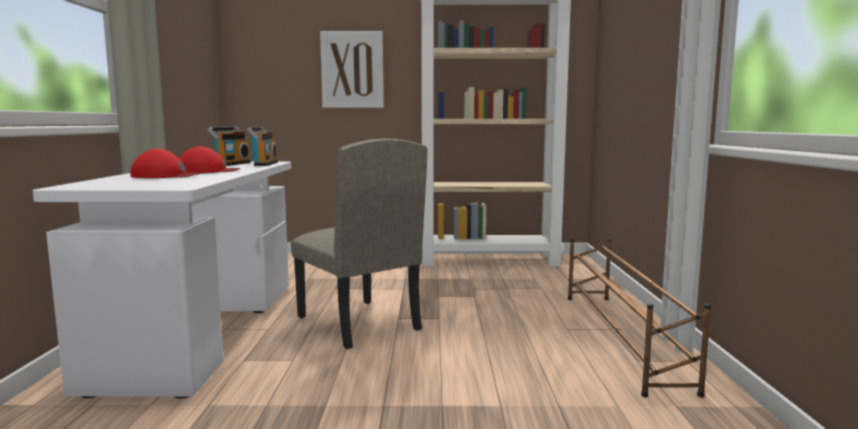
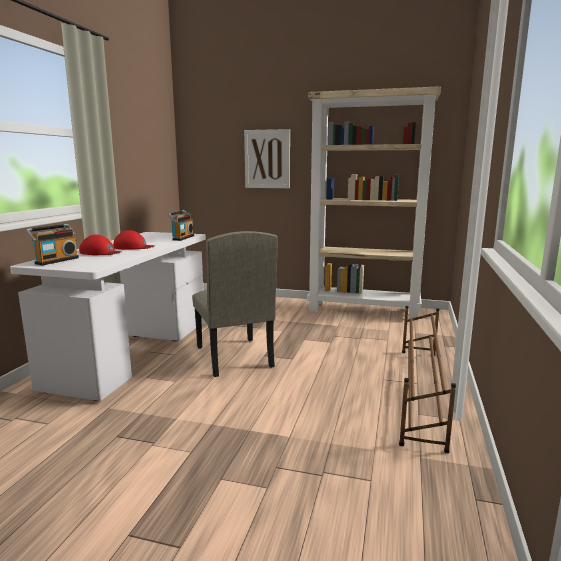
camera: 15 degrees right, 5 degrees up
radio [207,126,251,166] -> radio moved to [26,224,79,265]

